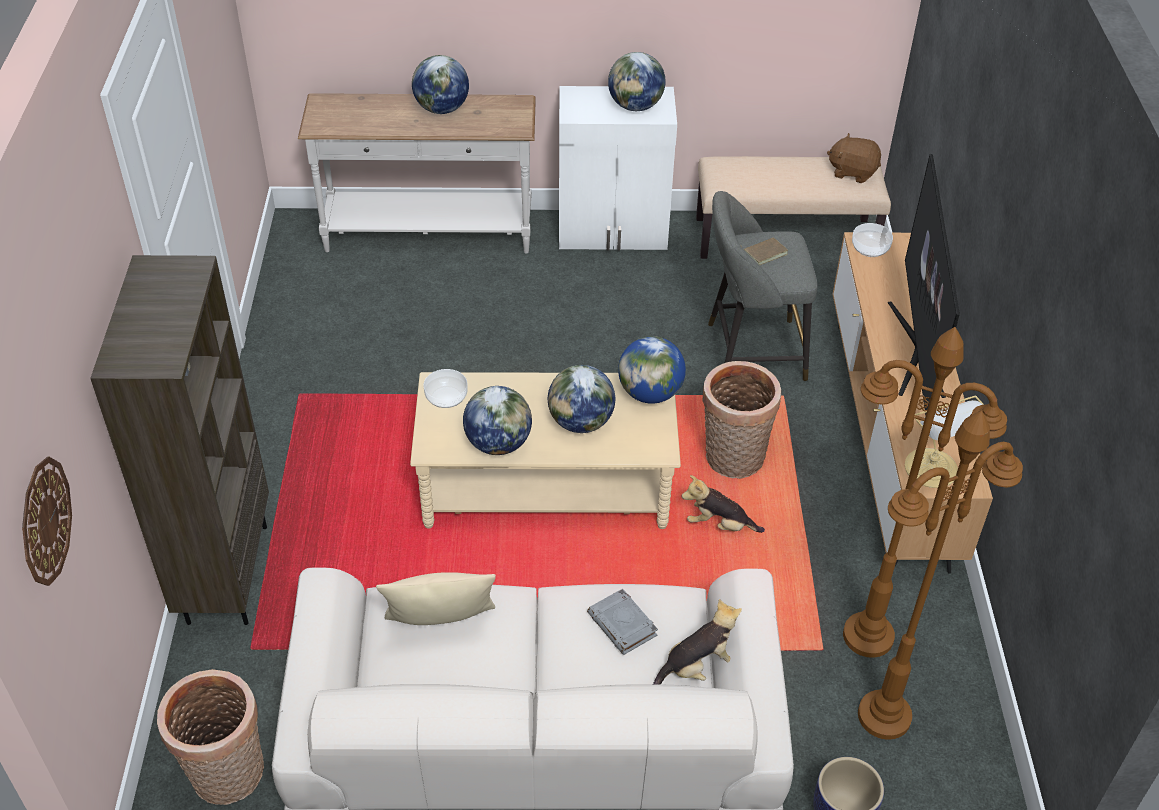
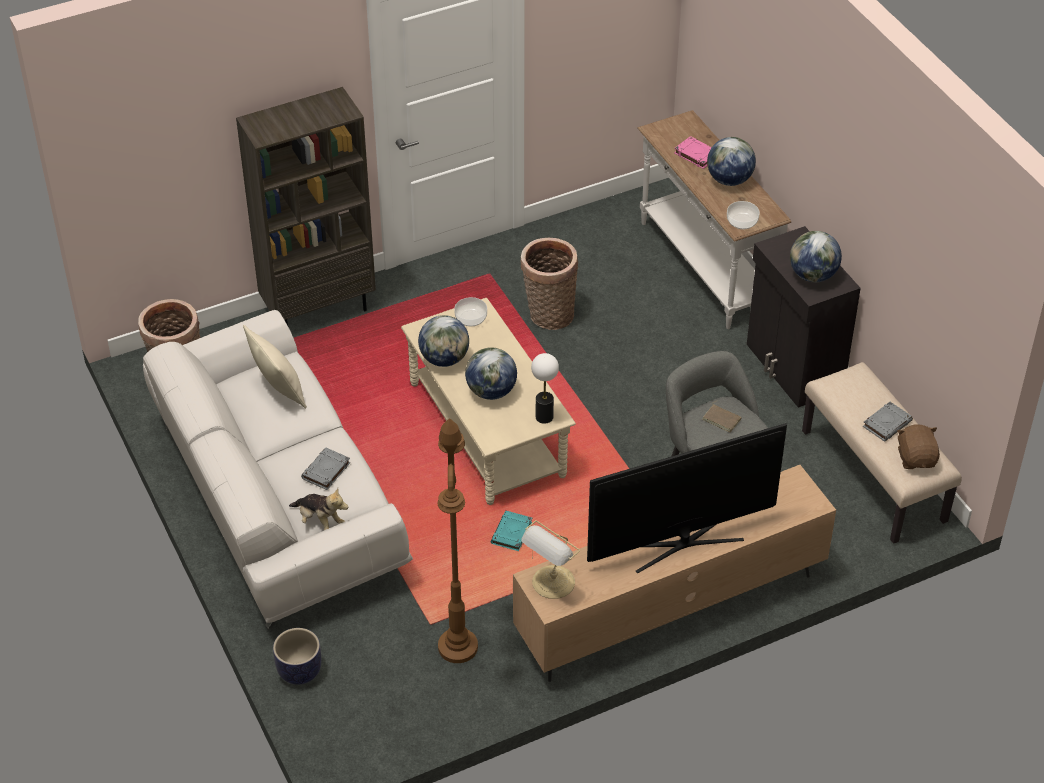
camera: 65 degrees right, 0 degrees up
wall clock [22,457,72,586] -> none
white cabinet [559,86,677,251] -> black cabinet [747,226,861,408]
globe [618,336,686,404] -> table lamp [531,353,559,424]
plush toy [682,475,765,533] -> turquoise book [491,511,532,551]
basket [703,361,781,479] -> basket moved to [520,238,578,330]
bowl [852,223,893,257] -> bowl moved to [727,201,760,230]
brown floor lamp [858,411,1023,740] -> none
none -> pink book [674,136,712,169]
none -> grey book [863,402,913,442]

